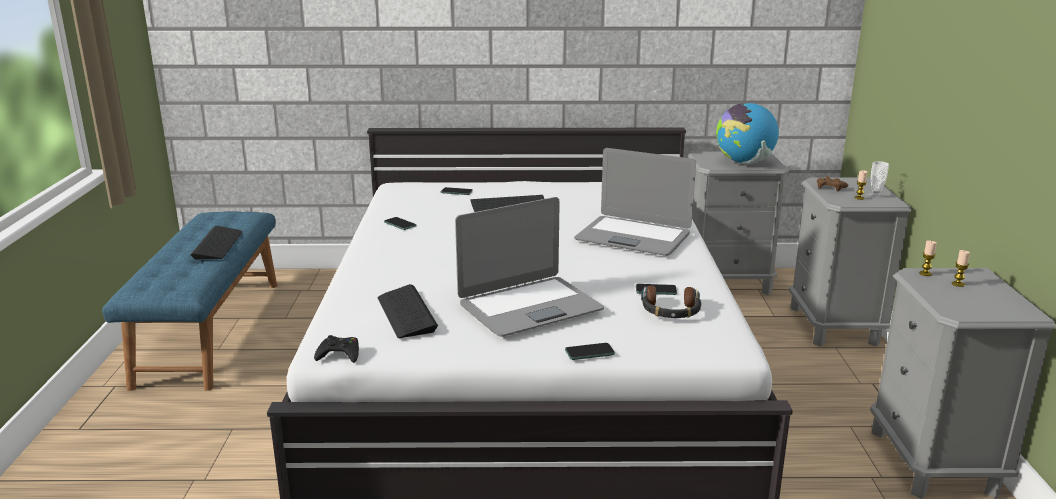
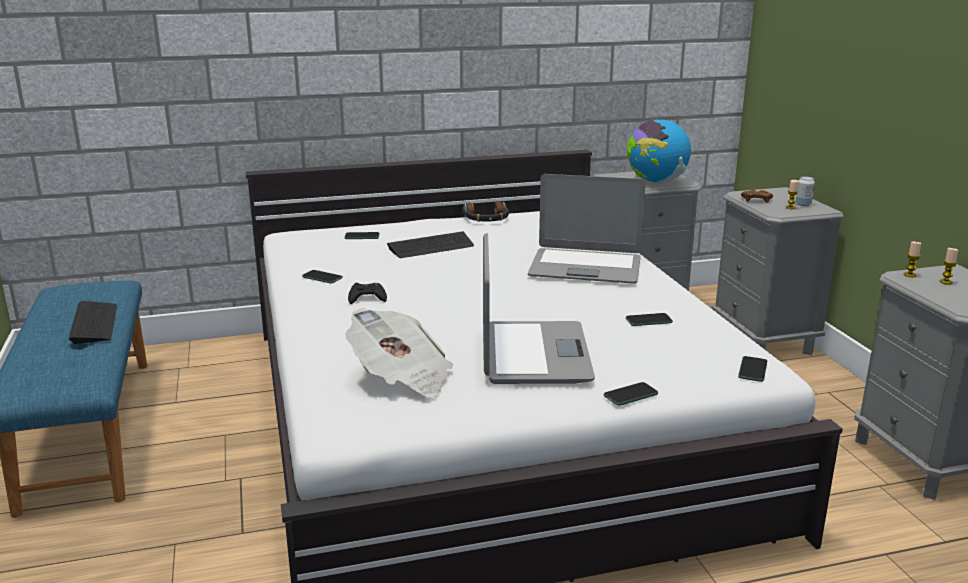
camera: 15 degrees left, 0 degrees up
black game controller [314,335,359,363] -> black game controller moved to [348,283,387,304]
keyboard [378,284,438,338] -> newspaper [345,308,453,397]
laptop [455,197,604,337] -> laptop turned 45 degrees counterclockwise [483,233,595,384]
headphones [641,285,701,318] -> headphones moved to [463,201,509,222]
cup [867,161,889,198] -> can [796,176,815,206]
none -> phone [738,356,767,382]

